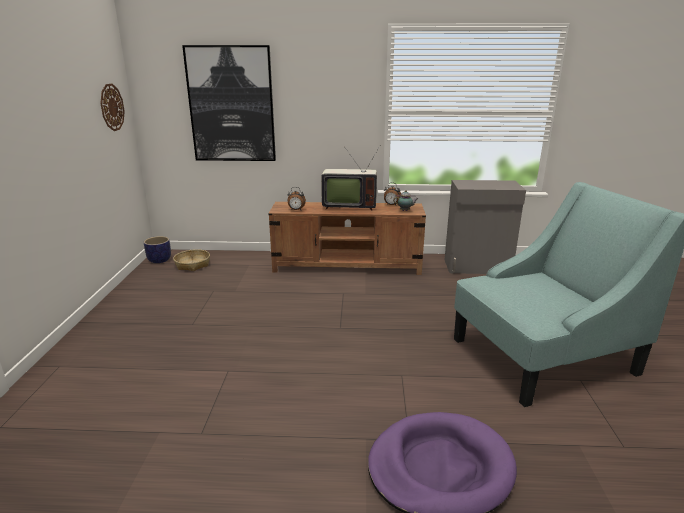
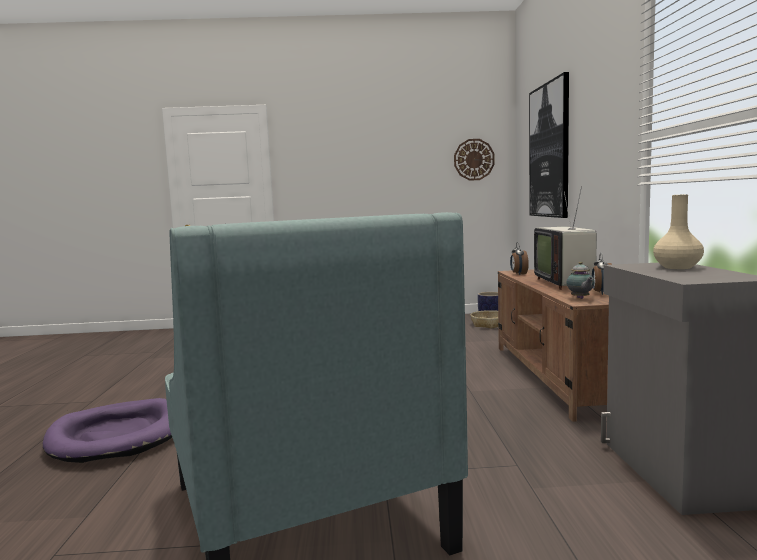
camera: 85 degrees right, 15 degrees down
none -> beige vase [653,194,704,269]

